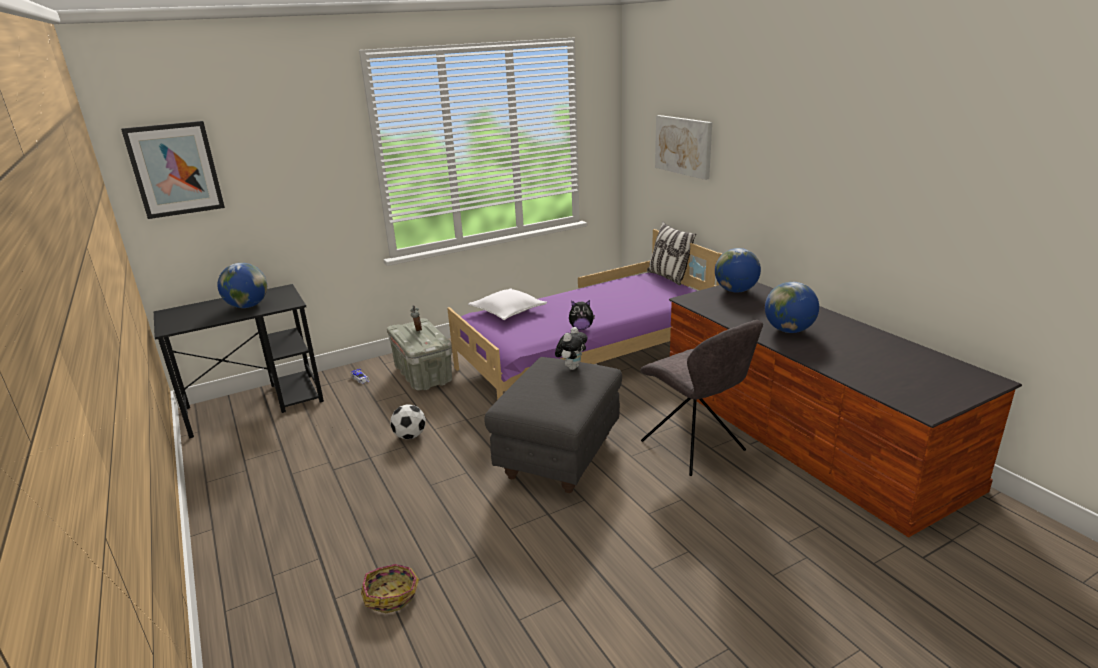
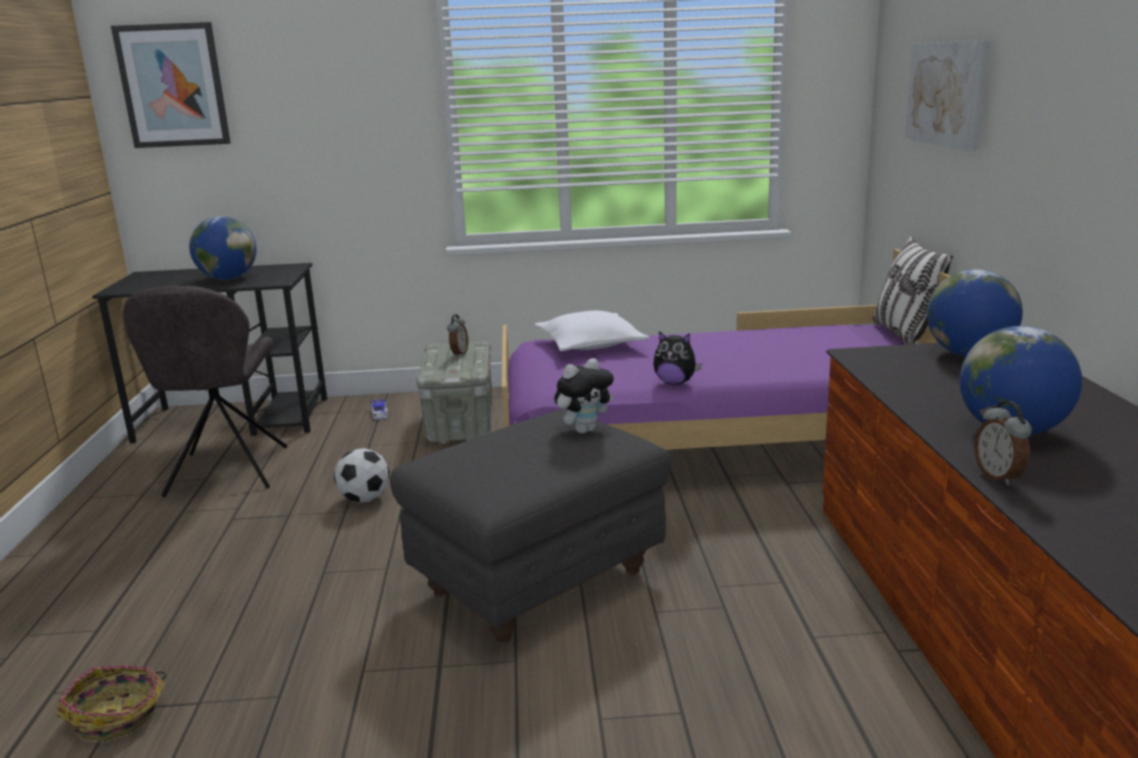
camera: 25 degrees right, 5 degrees down
grey chair [641,320,763,476] -> grey chair moved to [123,286,287,497]
none -> alarm clock [974,401,1032,485]

